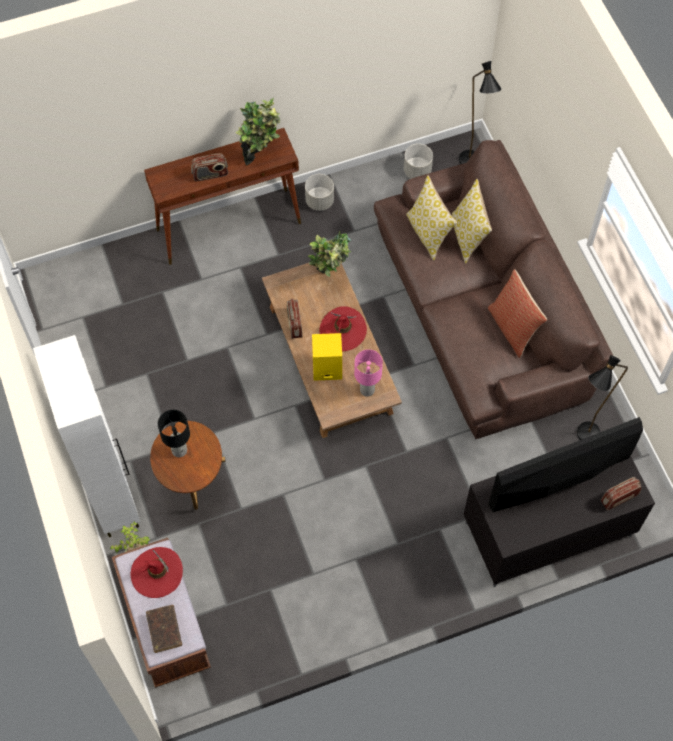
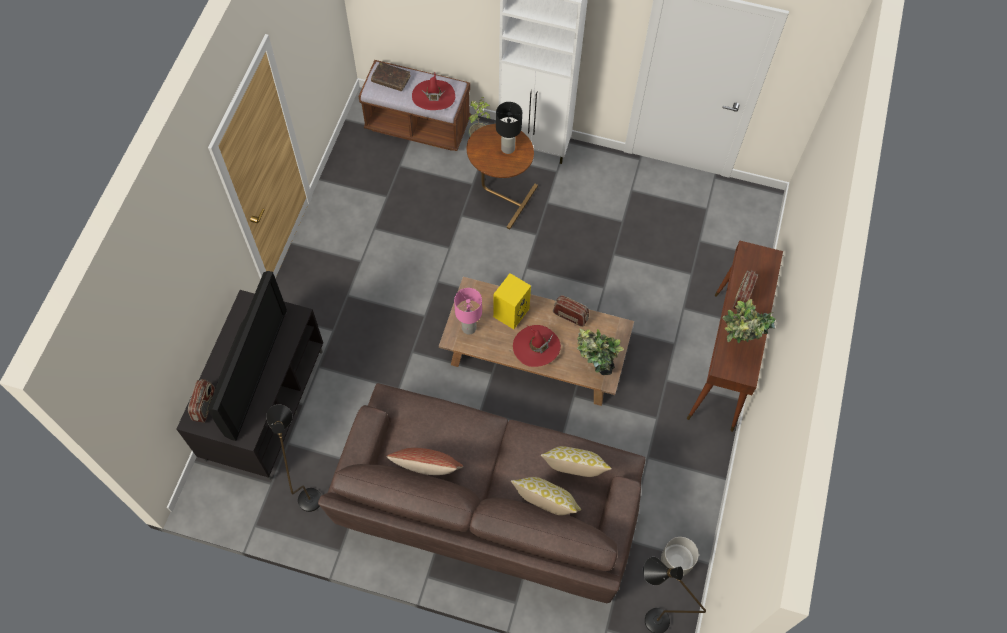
camera: 125 degrees right, 0 degrees up
grey planter [305,174,334,211] -> none

